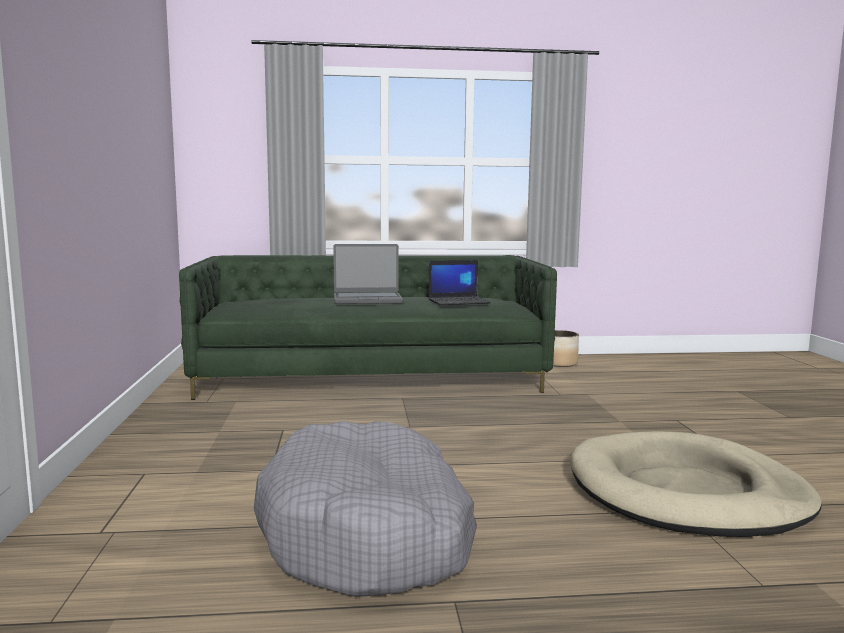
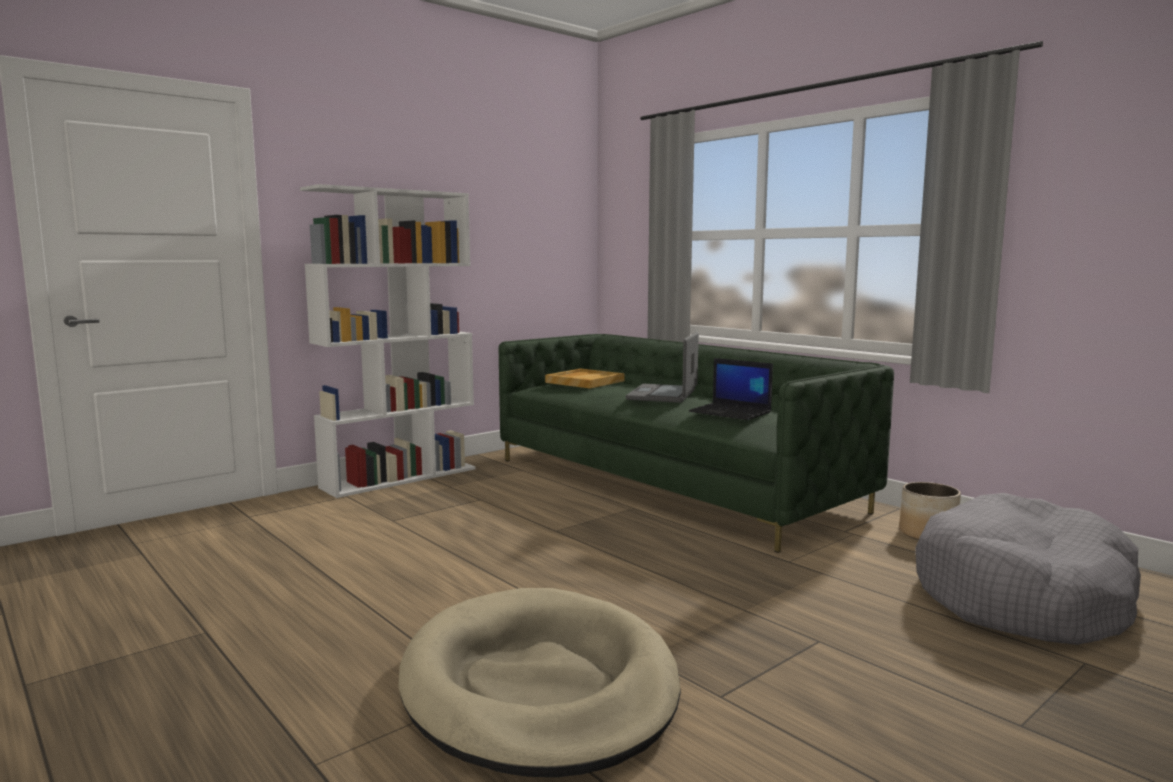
camera: 55 degrees right, 0 degrees up
grey dog bed [254,421,477,597] -> grey dog bed moved to [915,493,1141,645]
laptop [333,244,403,304] -> laptop turned 60 degrees clockwise [626,332,699,403]
none -> white bookcase [300,184,476,498]
none -> beige tray [545,368,624,388]

